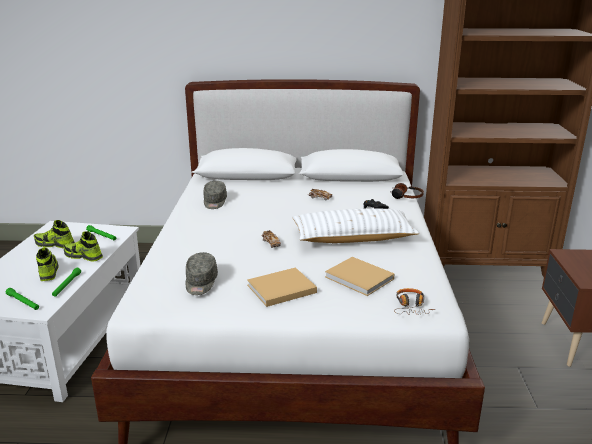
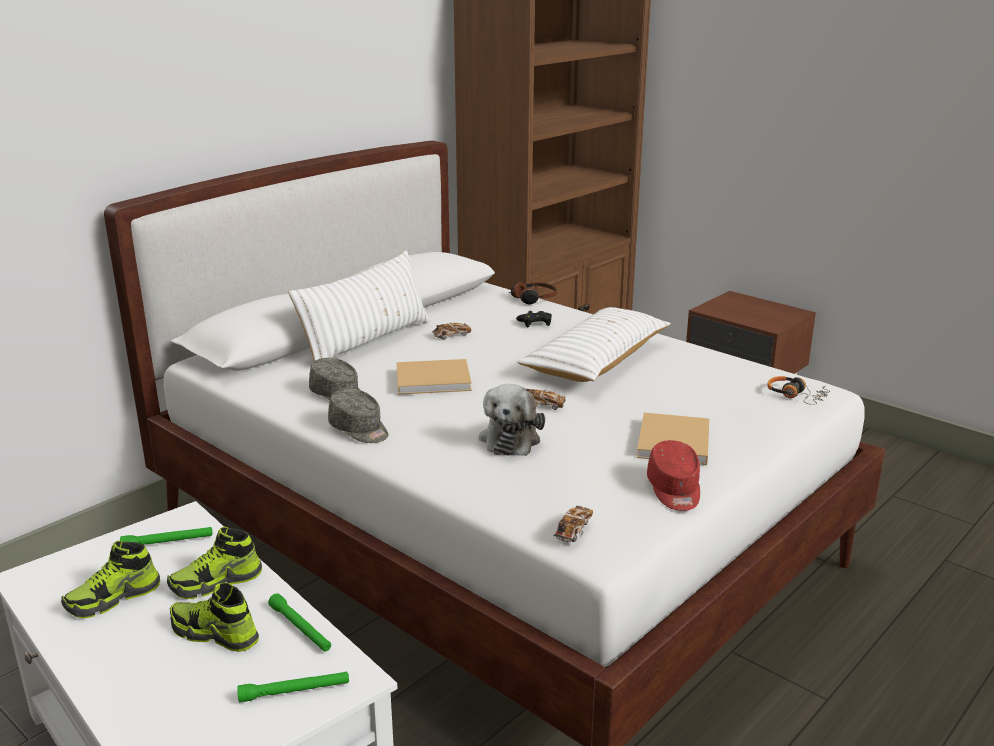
camera: 50 degrees left, 0 degrees up
grey cap [186,252,218,295] -> grey cap moved to [328,389,388,443]
beige book [325,257,394,296] -> beige book moved to [396,359,472,395]
none -> white pillow [288,250,430,361]
none -> plush toy [479,384,545,456]
none -> toy car [553,506,593,542]
none -> red cap [647,440,700,511]

